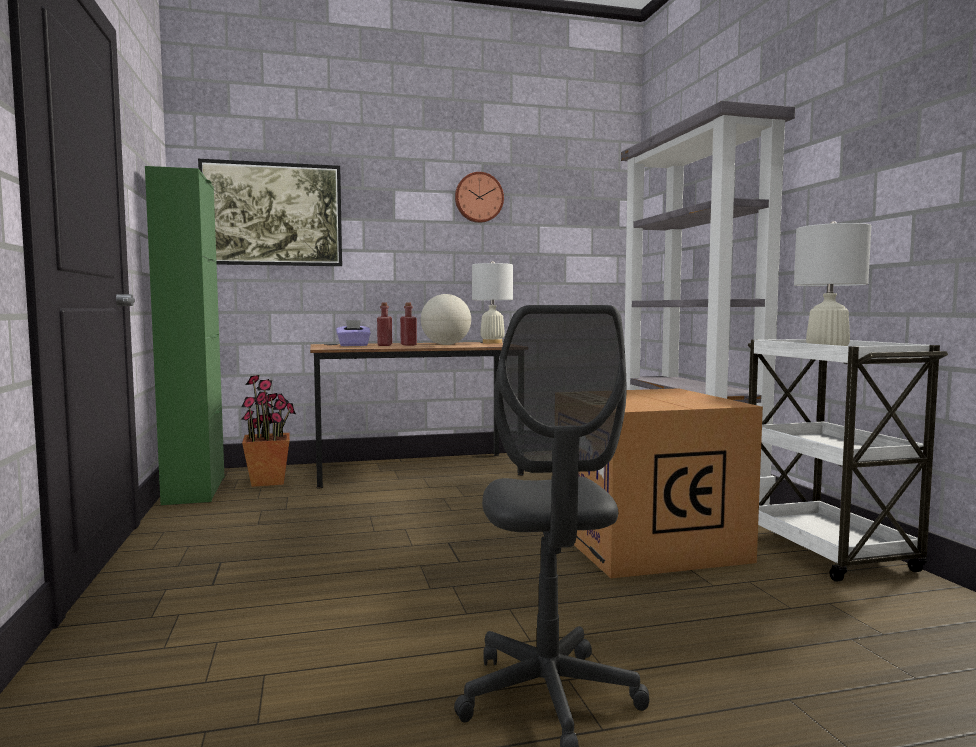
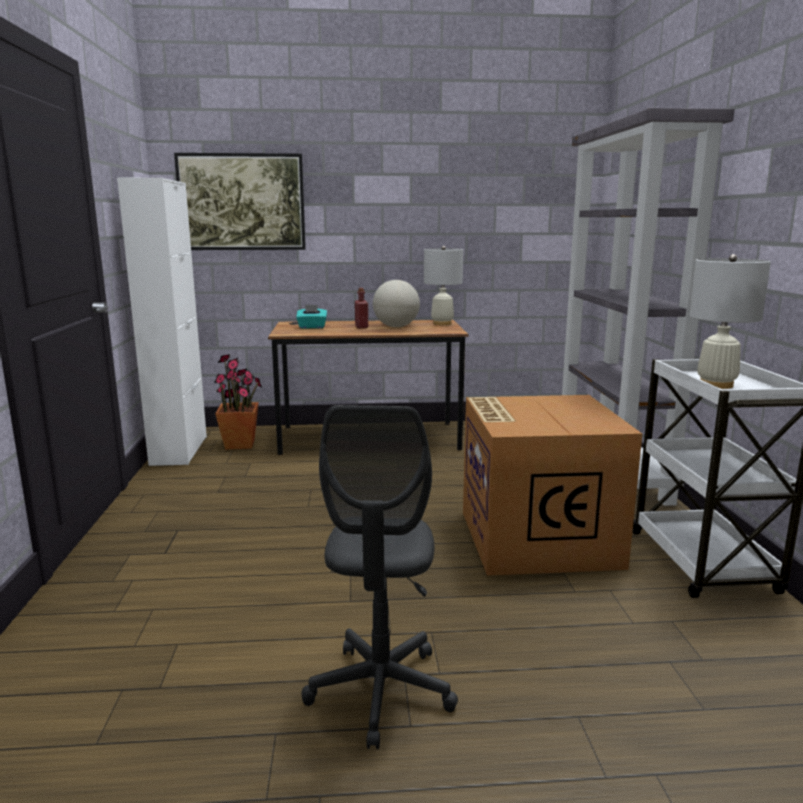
camera: 10 degrees right, 10 degrees up
green cabinet [145,166,224,505] -> white cabinet [117,178,207,466]
purple tissue box [336,320,371,346] -> turquoise tissue box [296,305,327,329]
red bottle [377,302,392,346] -> none
wall clock [455,172,504,223] -> none

